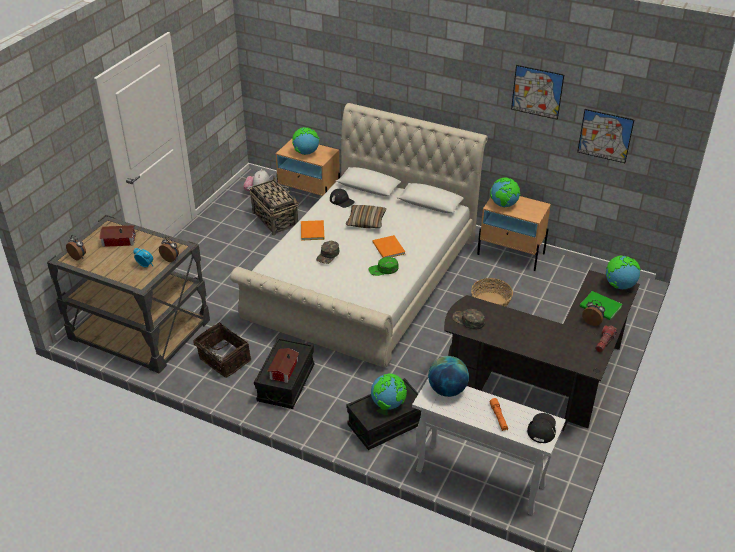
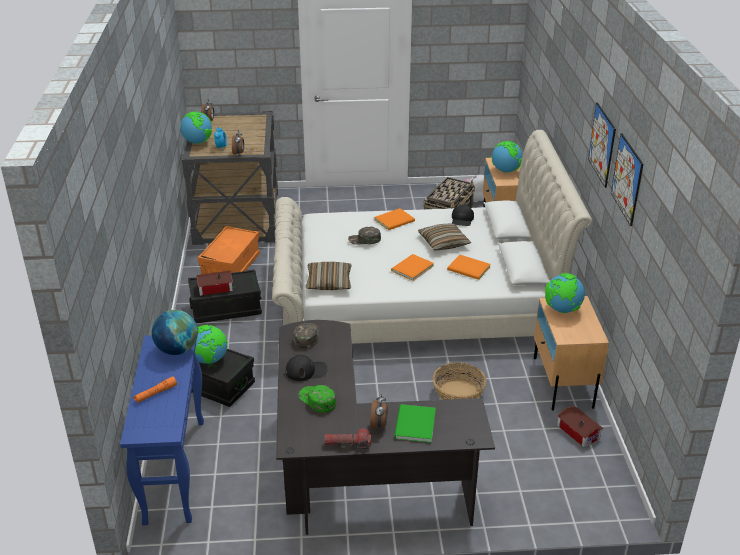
camera: 60 degrees right, 5 degrees down
toy house [99,225,136,247] -> toy house moved to [557,406,604,447]
basket [193,322,251,378] -> orange storage box [198,226,260,274]
green cap [369,257,399,276] -> green cap moved to [299,385,336,413]
white console table [412,379,566,515] -> blue console table [120,335,204,525]
black cap [527,413,556,443] -> black cap moved to [285,355,328,381]
picture [577,109,635,163] -> picture moved to [588,103,616,188]
globe [606,255,641,290] -> globe moved to [180,111,212,144]
none -> pillow [306,262,352,290]
none -> orange book [447,255,491,280]

